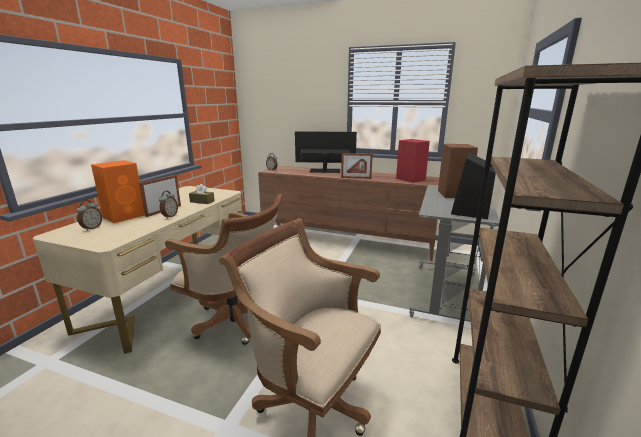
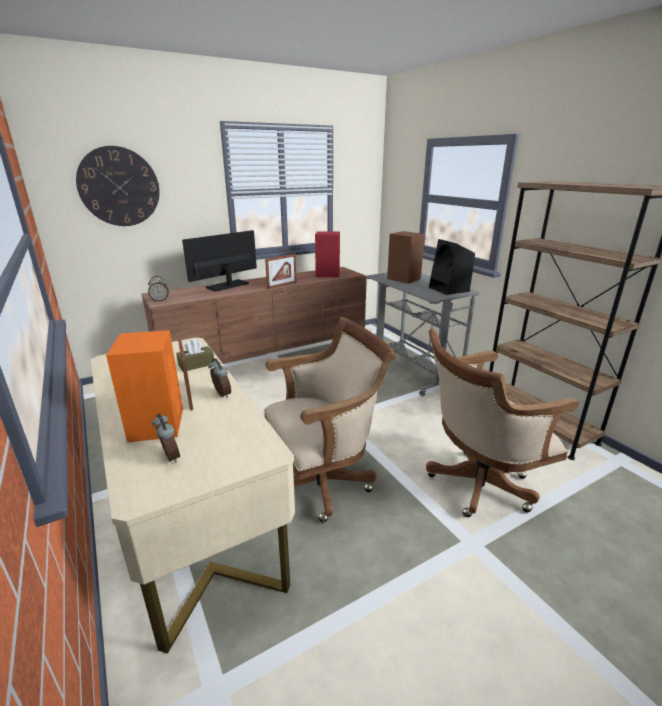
camera: 50 degrees left, 5 degrees up
none -> wall clock [76,146,160,226]

